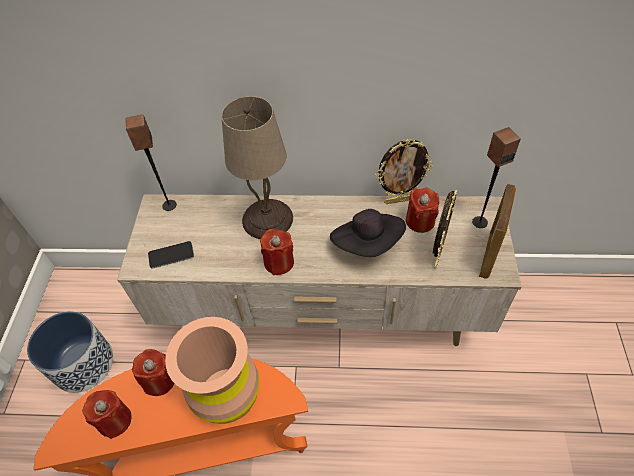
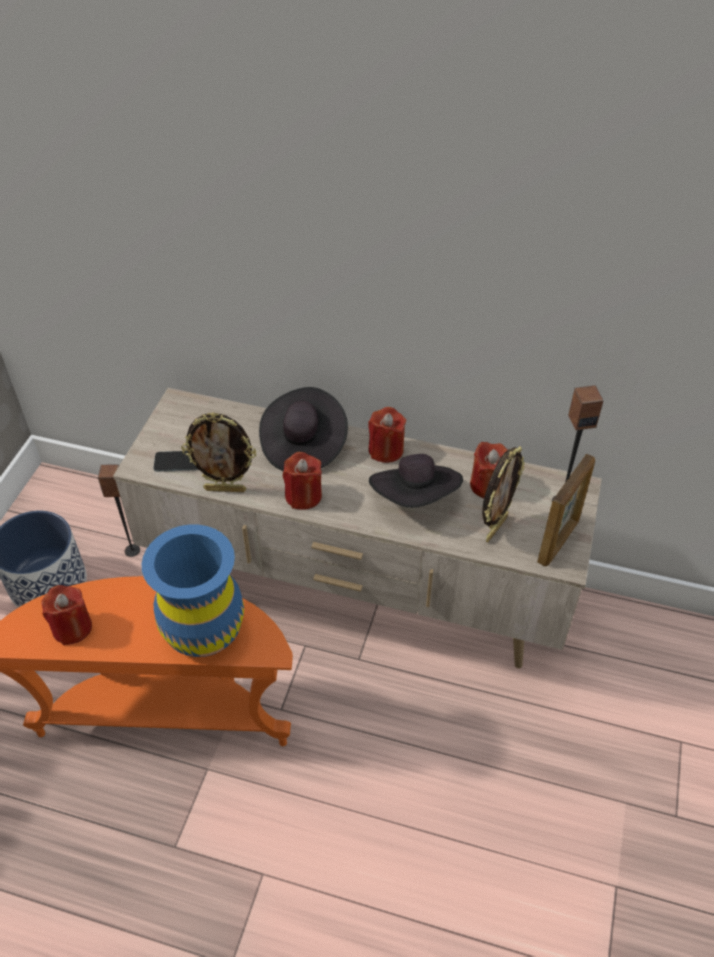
camera: 10 degrees right, 5 degrees down
speaker [125,114,177,211] -> speaker moved to [98,465,140,557]
red candle [132,349,174,396] -> red candle moved to [368,407,406,463]
brown vase [165,317,260,424] -> blue vase [142,524,244,657]
beige table lamp [222,96,293,239] -> black hat [259,387,348,471]
picture frame [375,139,433,204] -> picture frame moved to [181,412,256,492]

